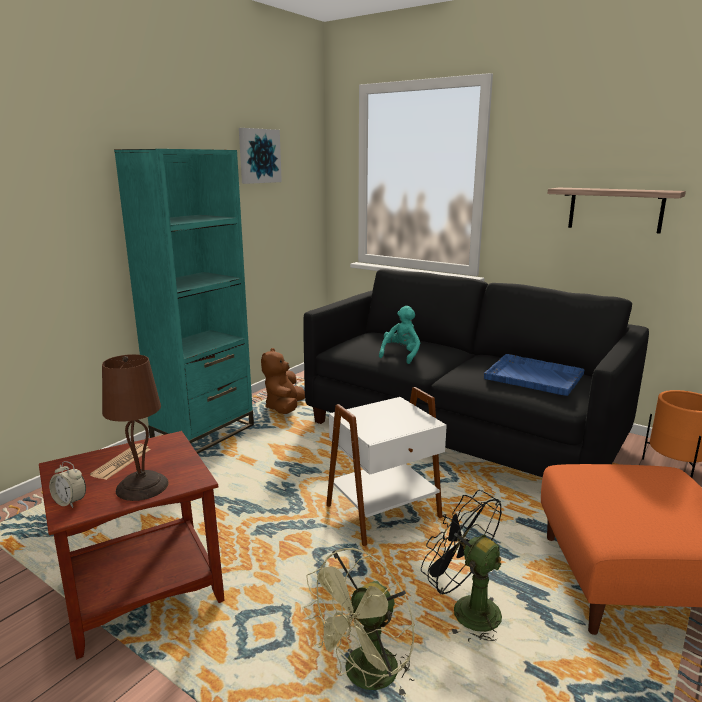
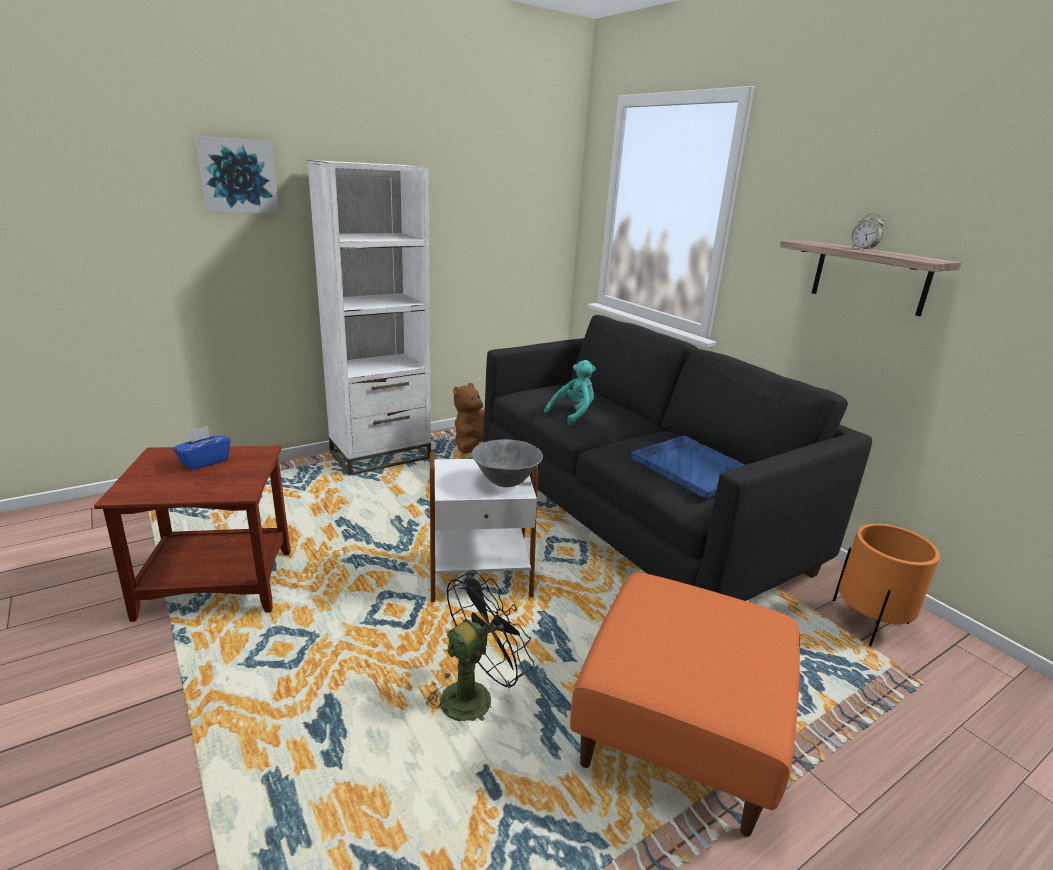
camera: 20 degrees right, 5 degrees up
alarm clock [49,461,86,508] -> alarm clock moved to [851,213,884,250]
newspaper [90,443,151,480] -> blue tissue box [173,426,230,470]
brown table lamp [102,354,169,501] -> none
turquoise bookcase [114,149,254,454] -> white bookcase [307,160,431,475]
picture [239,128,282,184] -> picture moved to [195,136,279,213]
green fan [302,548,415,698] -> none
black fan [421,490,502,641] -> black fan turned 75 degrees clockwise [426,570,534,722]
none -> grey bowl [472,439,543,487]

